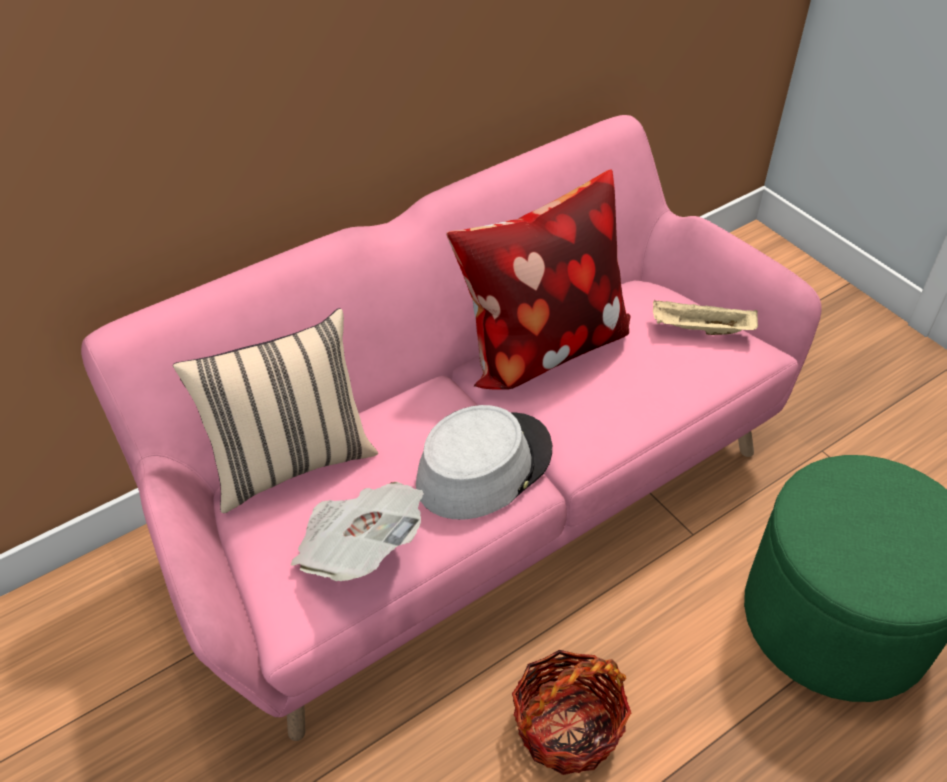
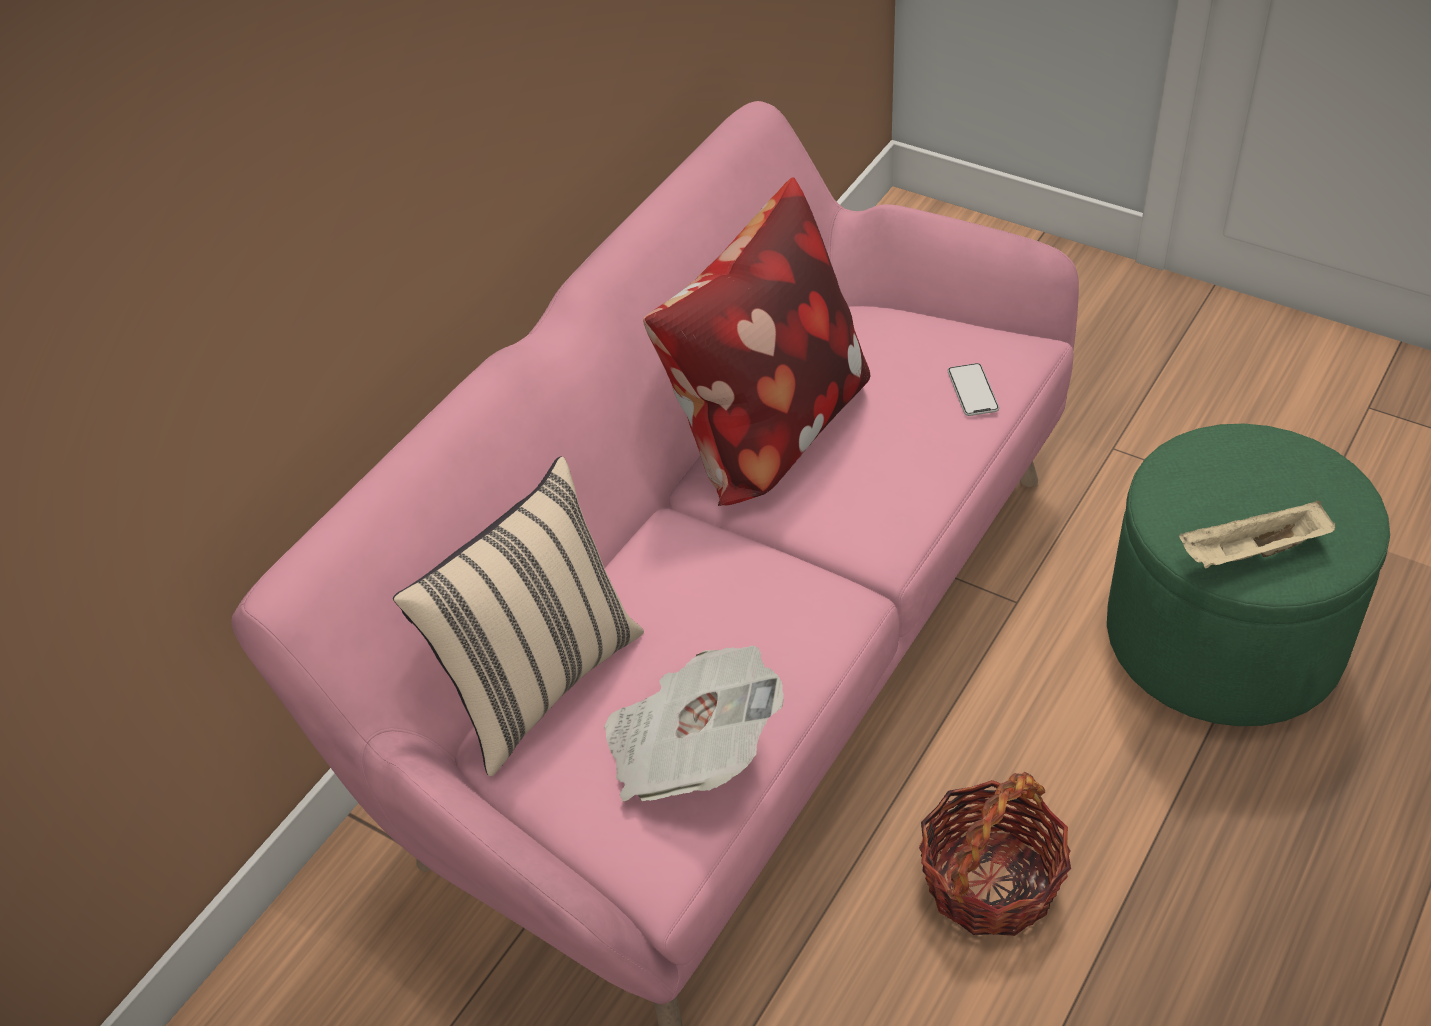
camera: 20 degrees left, 0 degrees up
grey hat [416,405,552,520] -> none
beige tray [653,300,758,335] -> beige tray moved to [1179,500,1335,568]
none -> phone [948,363,999,416]

